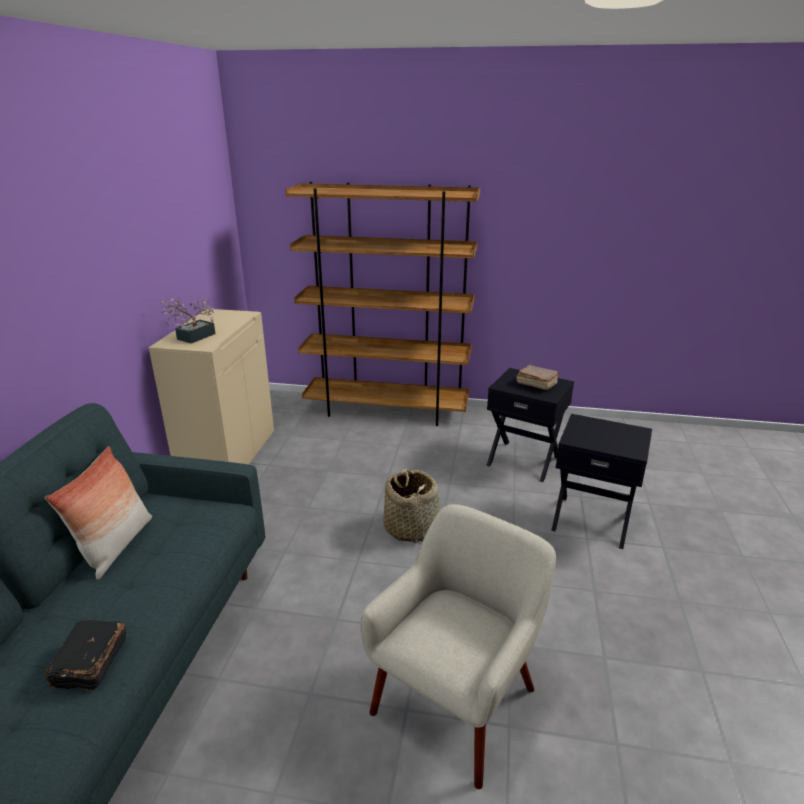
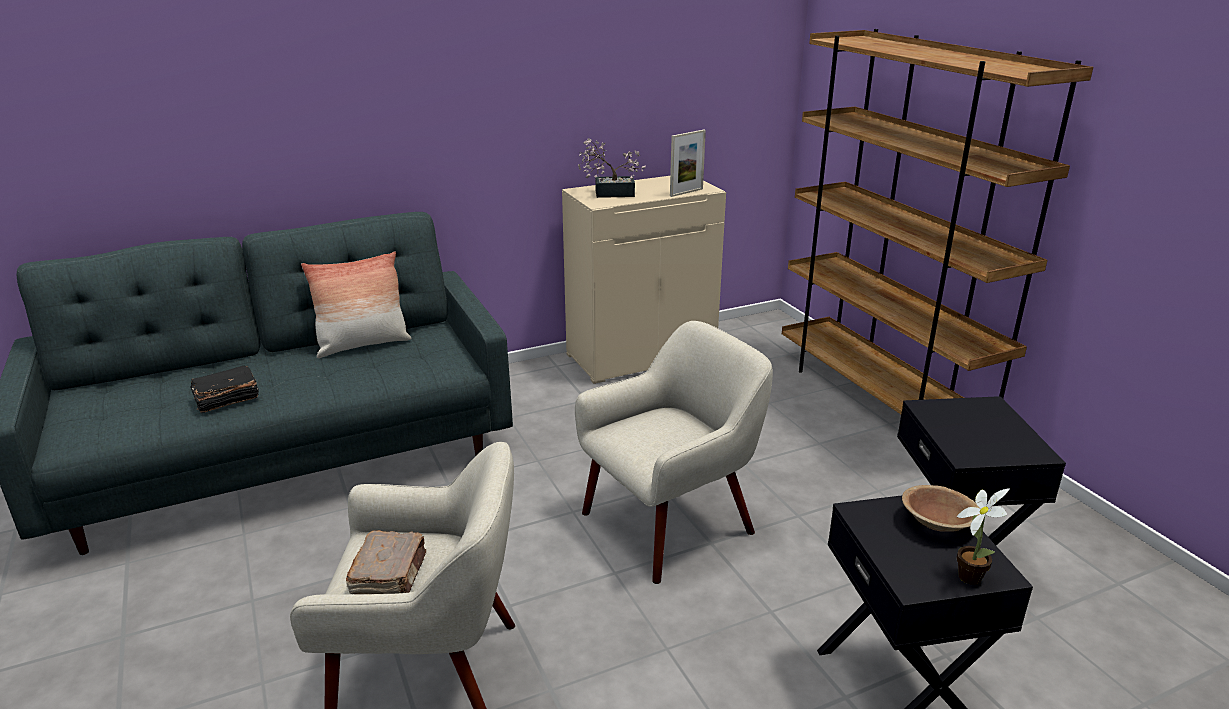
camera: 55 degrees right, 0 degrees up
basket [383,469,440,543] -> beige armchair [575,321,773,584]
brown book [517,365,559,390] -> brown book moved to [346,530,426,594]
none -> picture frame [670,130,706,197]
none -> brown bowl [902,485,979,532]
none -> potted plant [956,488,1010,585]

